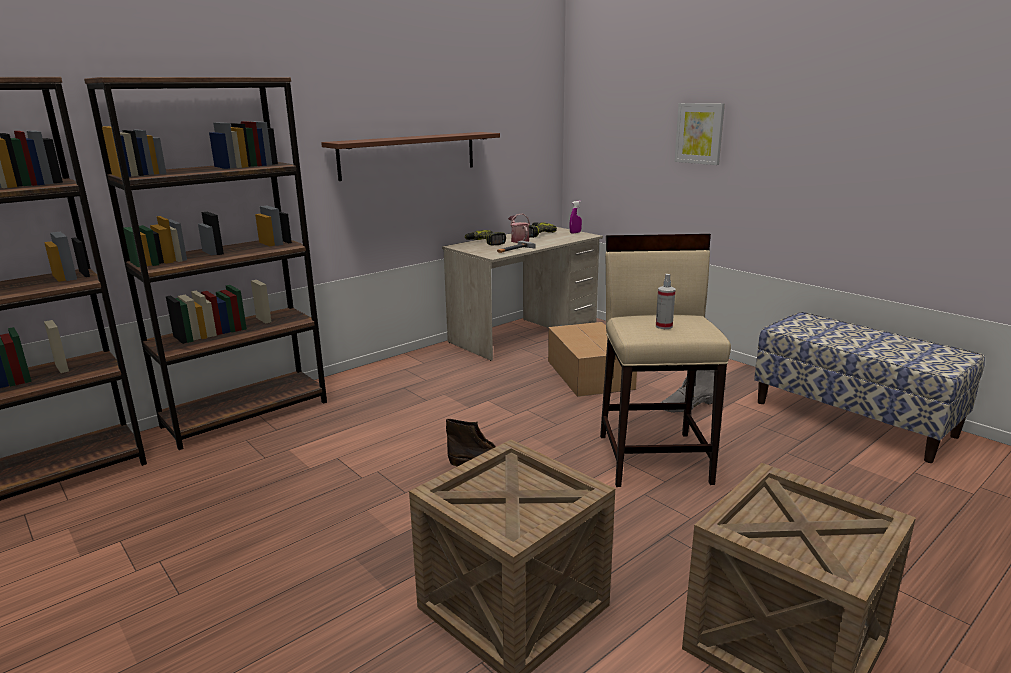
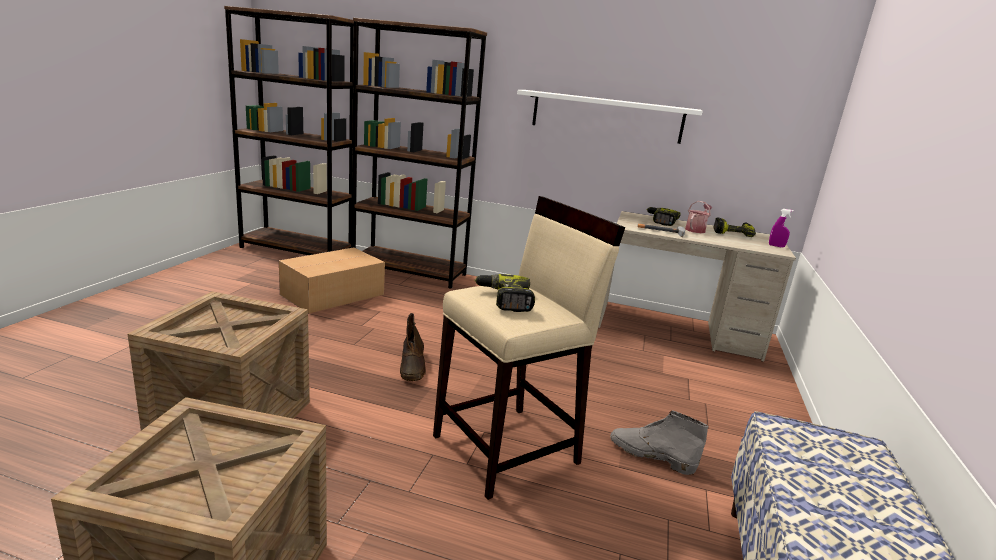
camera: 55 degrees right, 0 degrees up
brown shelf [321,132,500,181] -> white shelf [517,90,703,144]
cardboard box [548,322,637,397] -> cardboard box moved to [279,248,385,314]
spray bottle [656,274,676,329] -> power drill [474,274,535,312]
picture [674,103,725,165] -> none

